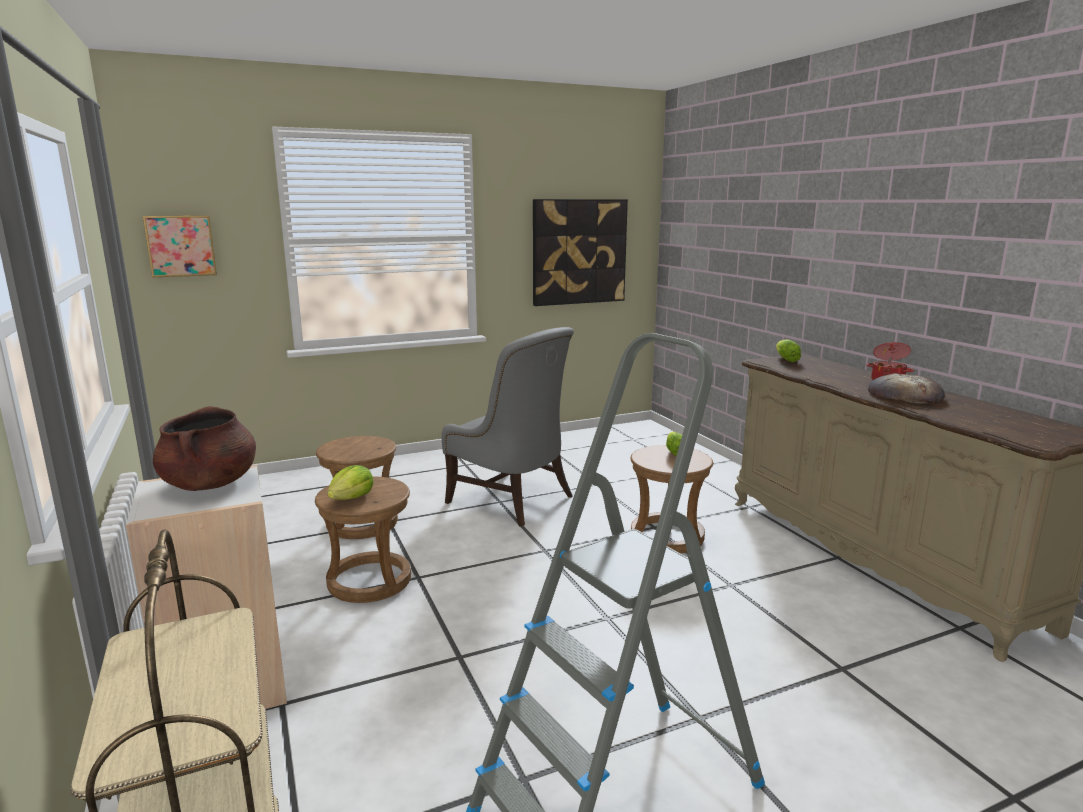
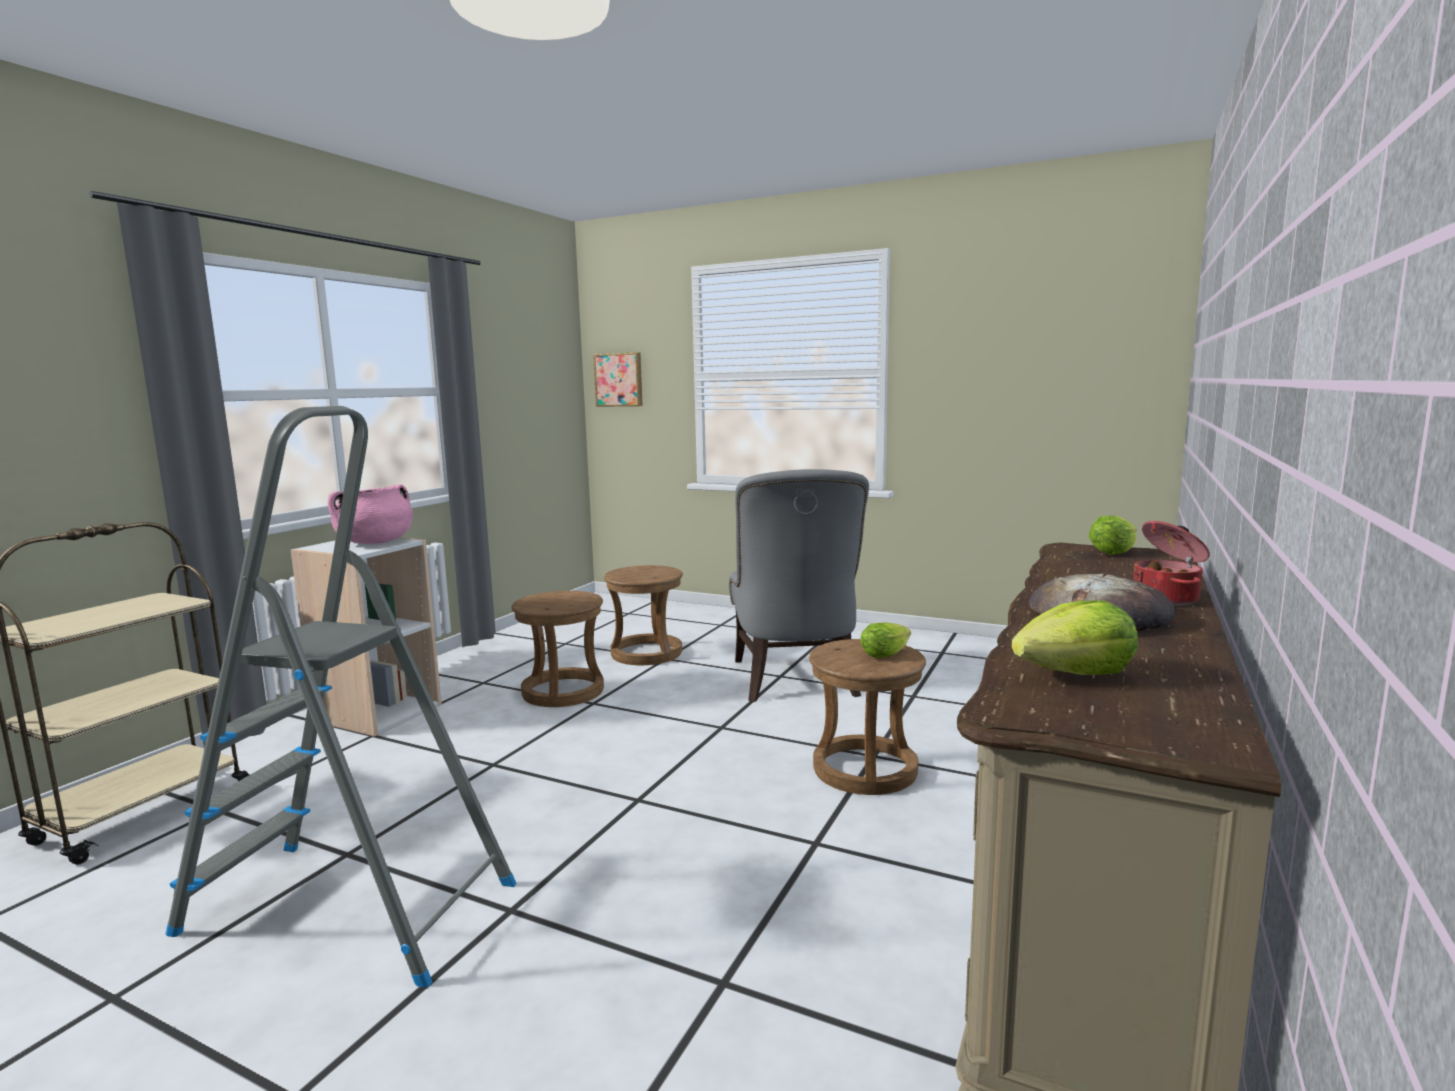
camera: 50 degrees right, 5 degrees down
brown cooking pot [153,406,256,491] -> pink cooking pot [328,484,413,544]
lettuce [327,465,373,500] -> lettuce moved to [1012,600,1138,675]
picture [533,199,628,306] -> none

